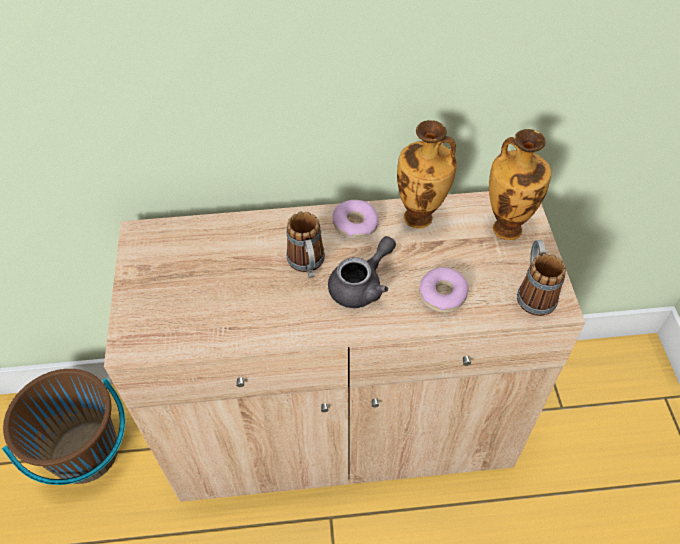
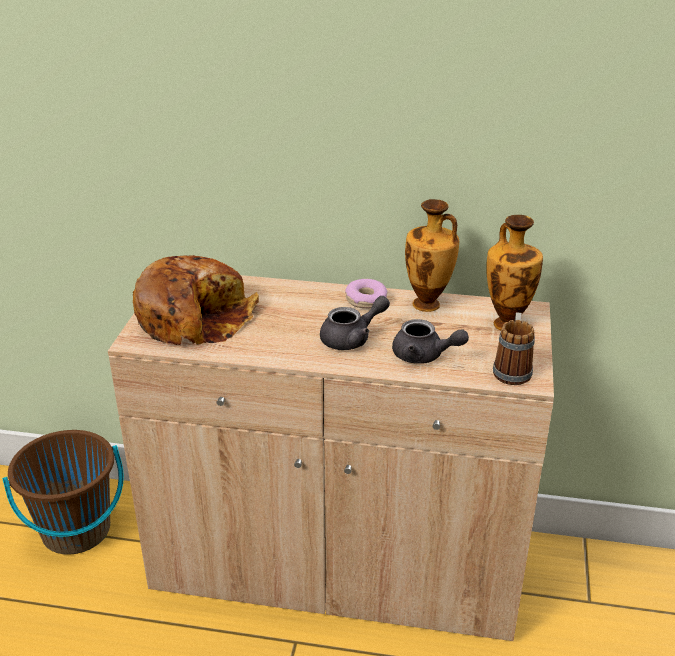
camera: 15 degrees right, 20 degrees down
mug [287,212,325,278] -> none
donut [419,267,469,313] -> grey teapot [392,319,469,364]
none -> bread [133,255,259,345]

